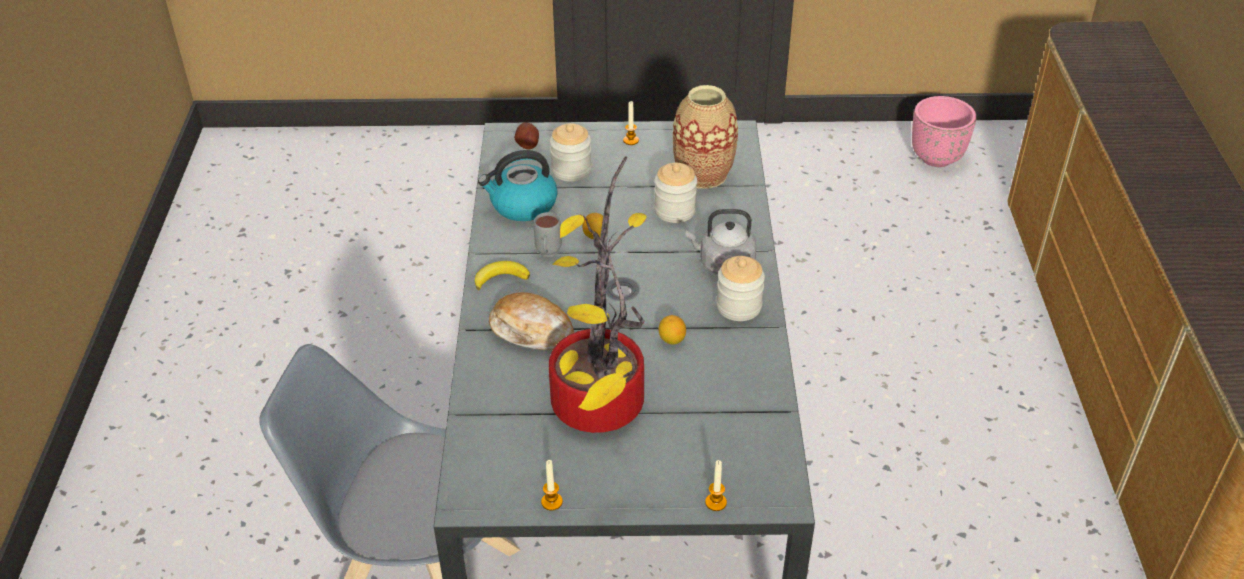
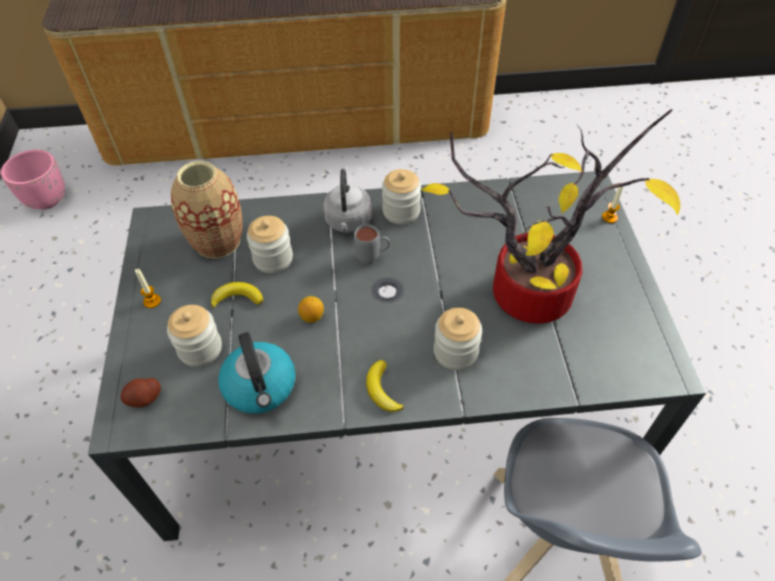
camera: 95 degrees left, 10 degrees up
bread [489,292,574,350] -> jar [434,308,482,370]
grey mug [534,212,562,257] -> grey mug moved to [354,224,390,265]
candle [541,460,563,510] -> none
lemon [659,315,686,345] -> none
none -> banana [211,282,263,309]

